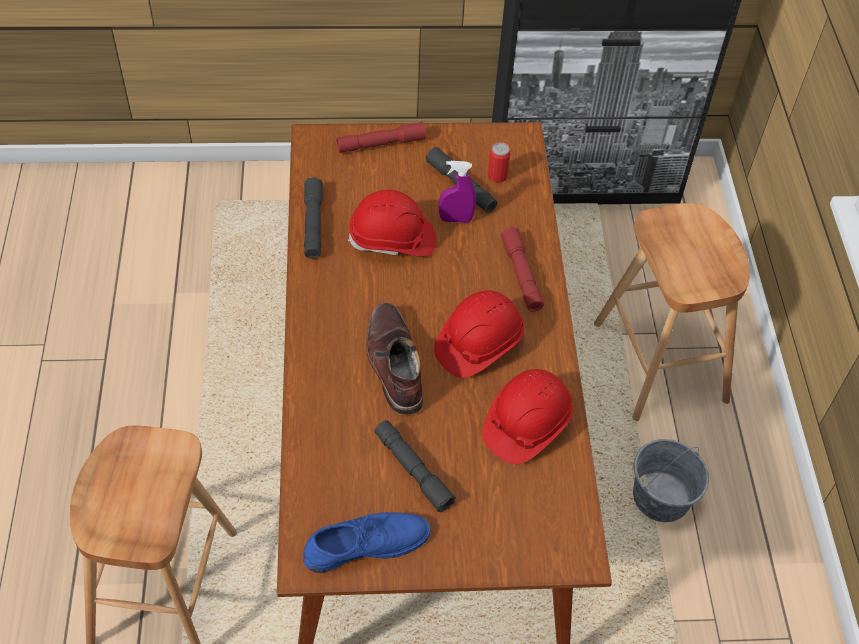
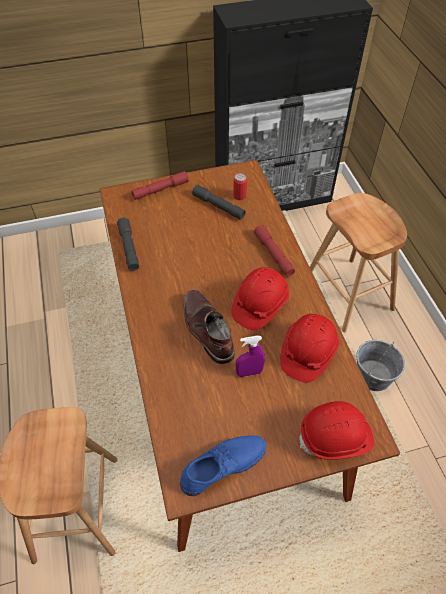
camera: 10 degrees left, 0 degrees up
red hard hat [348,190,436,257] -> red hard hat moved to [299,401,374,460]
grey flashlight [375,420,456,512] -> none
purple spray bottle [439,161,476,223] -> purple spray bottle moved to [235,336,265,377]

